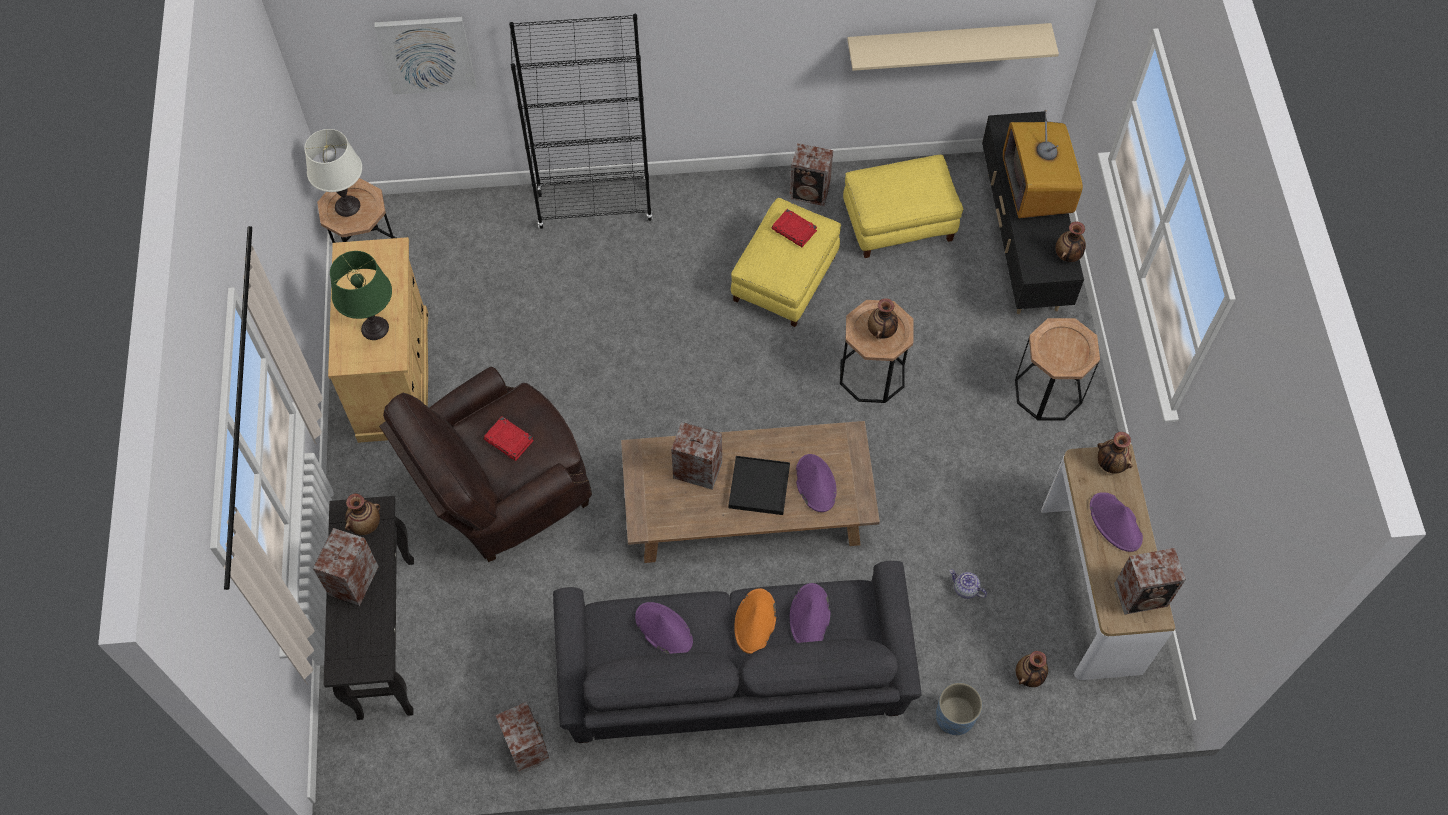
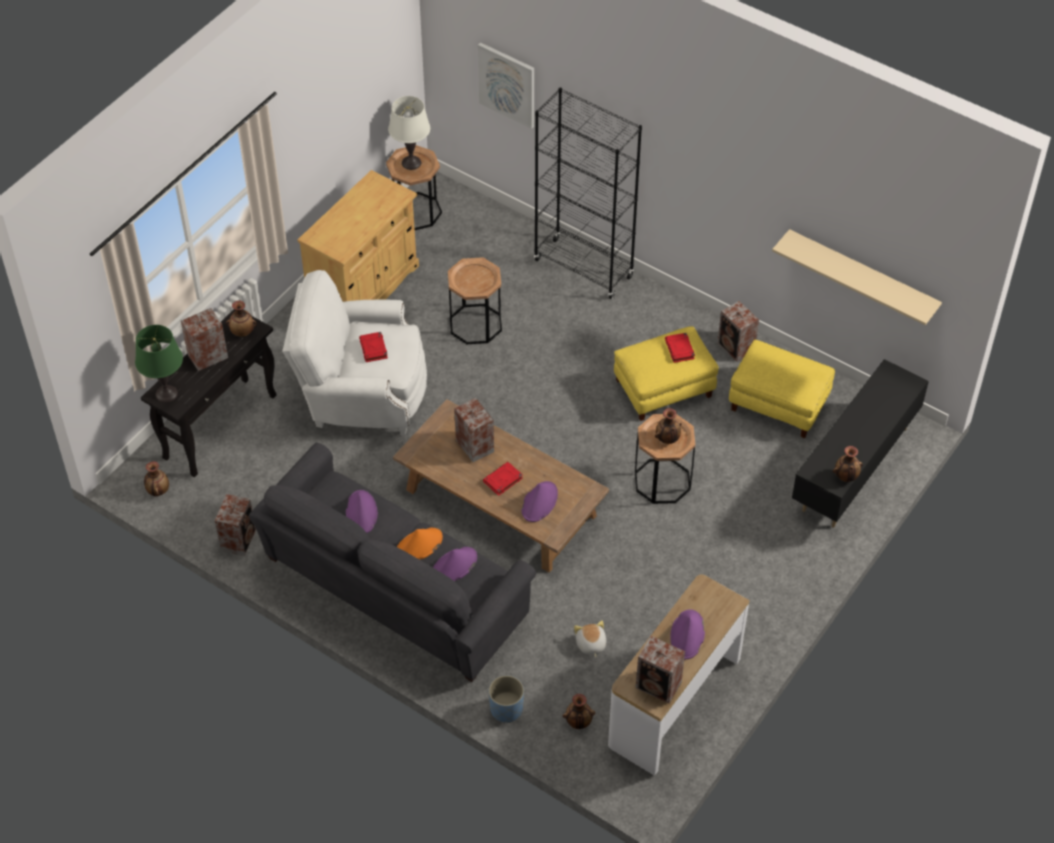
camera: 40 degrees right, 10 degrees down
green table lamp [330,251,392,340] -> green table lamp moved to [135,325,183,403]
brown armchair [379,367,592,562] -> white armchair [282,270,427,436]
black tray [729,456,790,515] -> red book [483,462,523,496]
teapot [950,570,987,599] -> plush toy [574,621,606,658]
television [1003,110,1083,218] -> none
brown side table [1015,318,1100,421] -> brown side table moved to [448,257,502,344]
vase [1098,432,1133,474] -> vase moved to [144,461,169,496]

